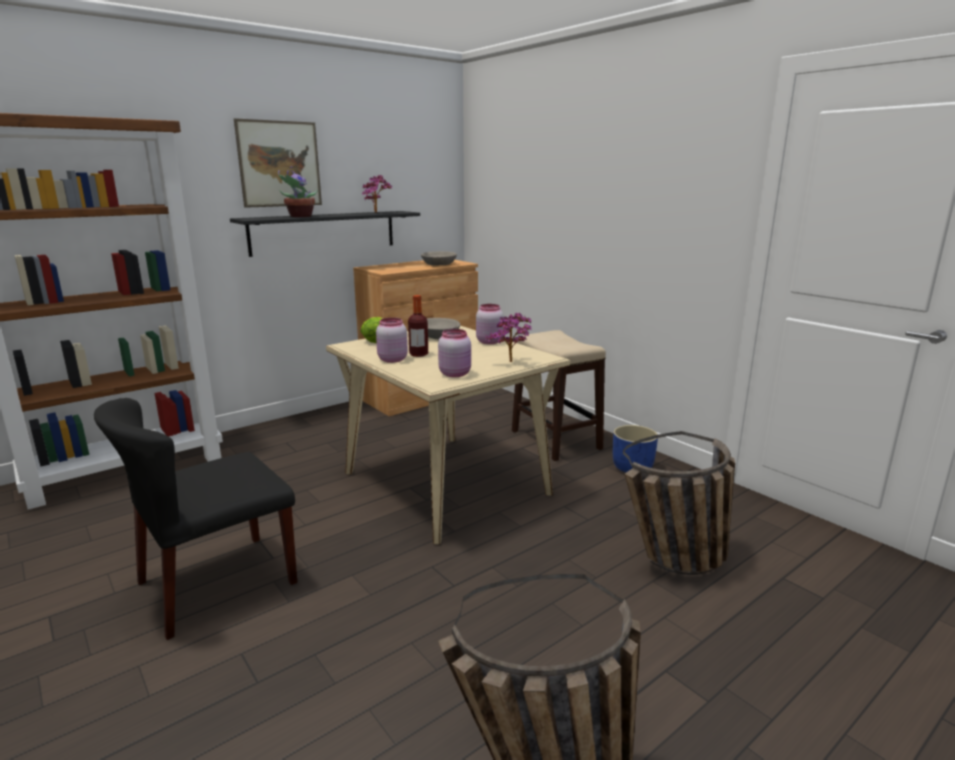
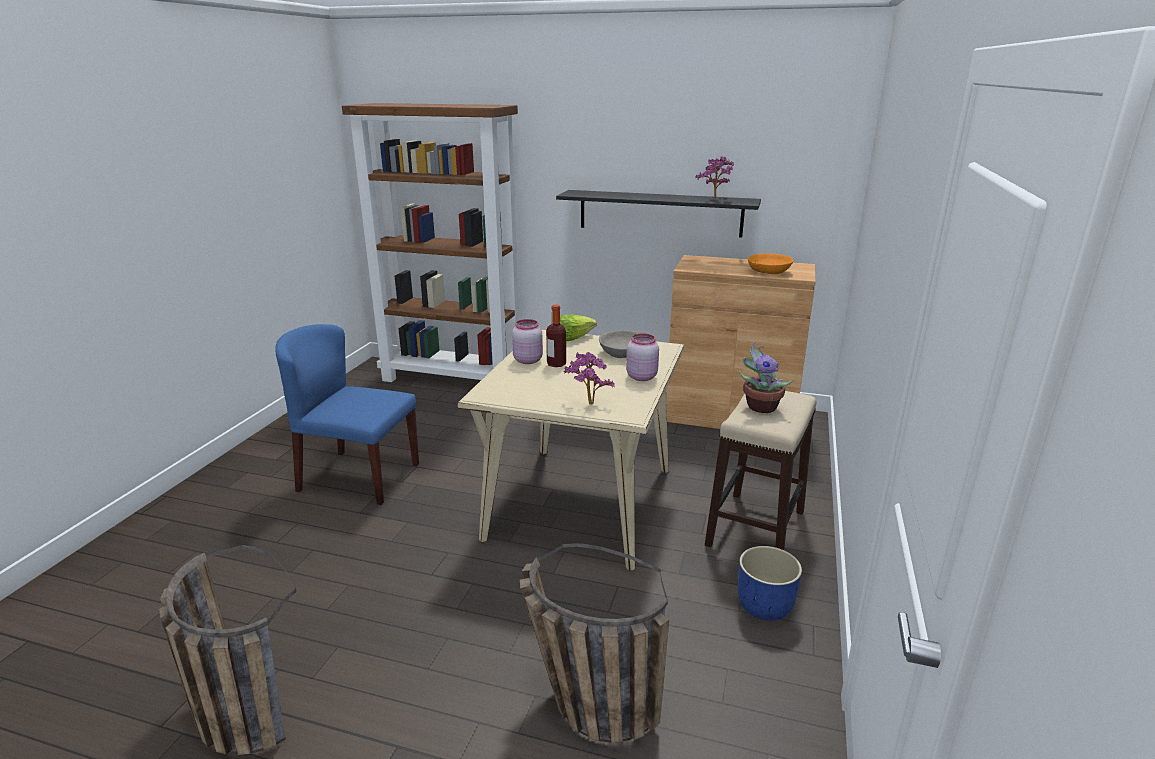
camera: 55 degrees right, 5 degrees up
black chair [94,398,297,640] -> blue chair [275,324,419,505]
picture [234,118,322,208] -> none
potted plant [278,166,318,217] -> potted plant moved to [739,341,793,413]
grey bowl [421,251,457,266] -> orange bowl [748,253,794,274]
pink jar [438,329,471,377] -> none

